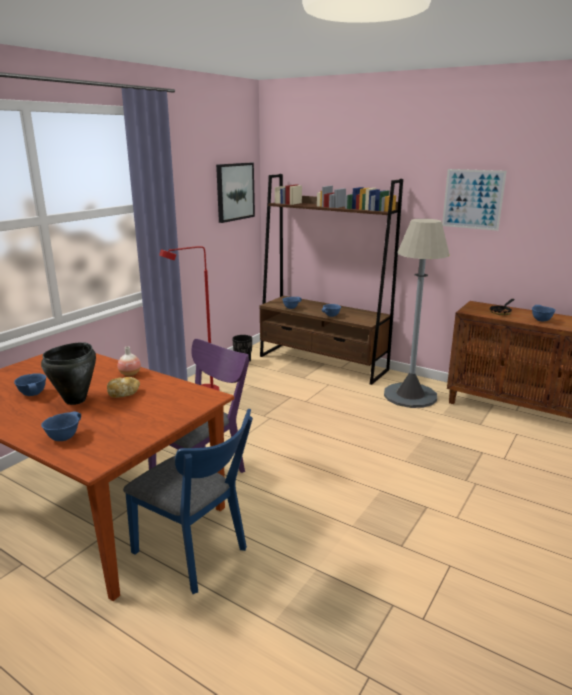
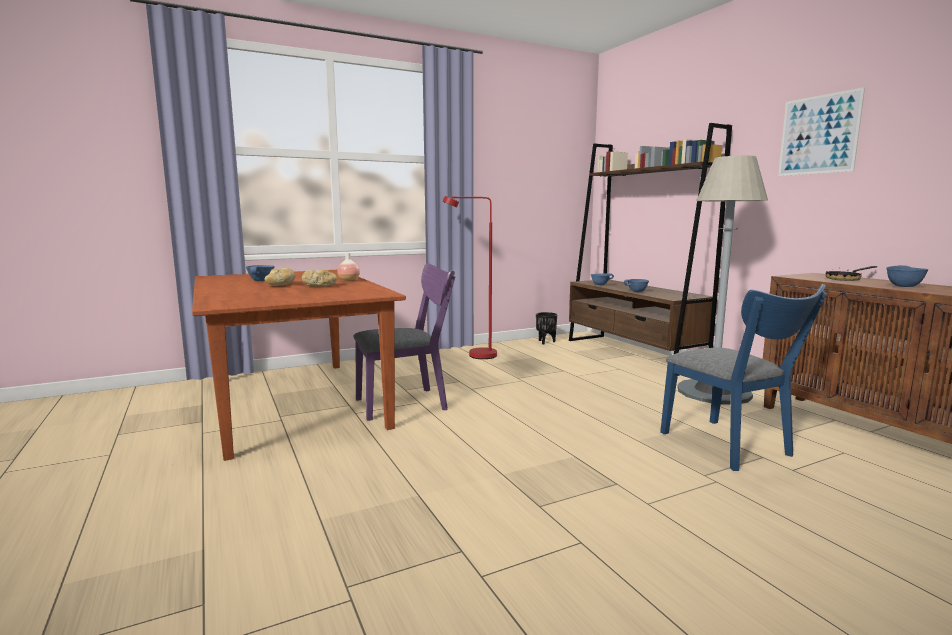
camera: 30 degrees right, 10 degrees down
black cooking pot [41,342,96,405] -> bread [264,268,296,286]
blue bowl [41,411,81,441] -> none
blue chair [123,409,253,594] -> blue chair moved to [660,284,827,471]
picture [216,163,255,223] -> none

